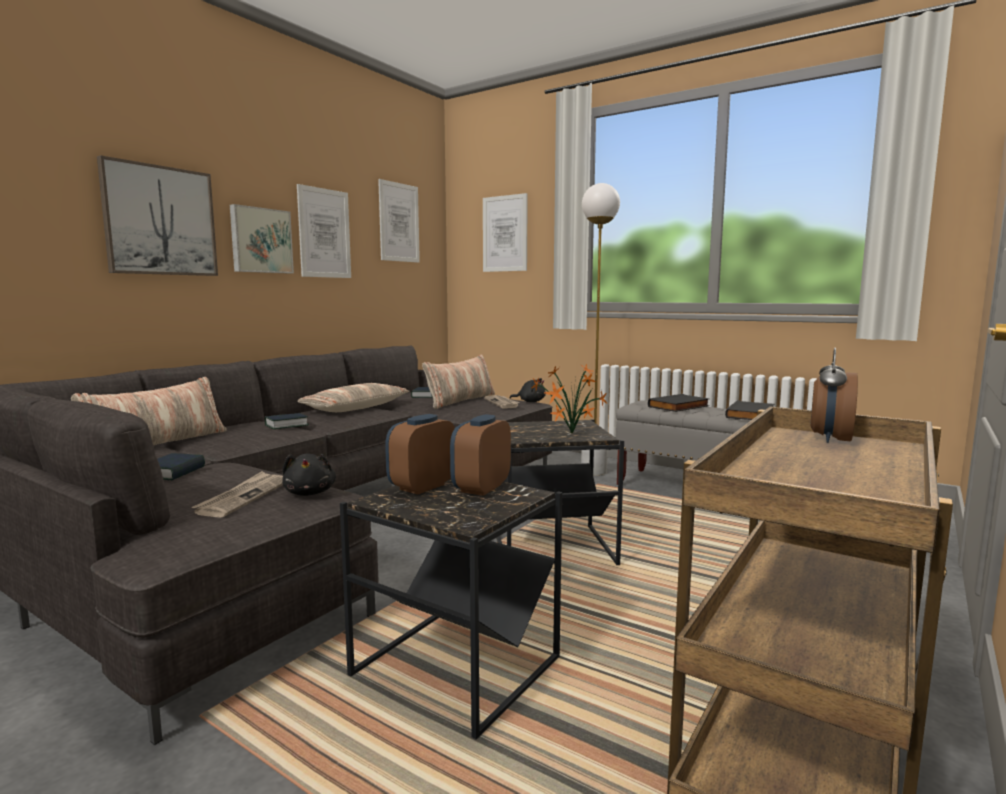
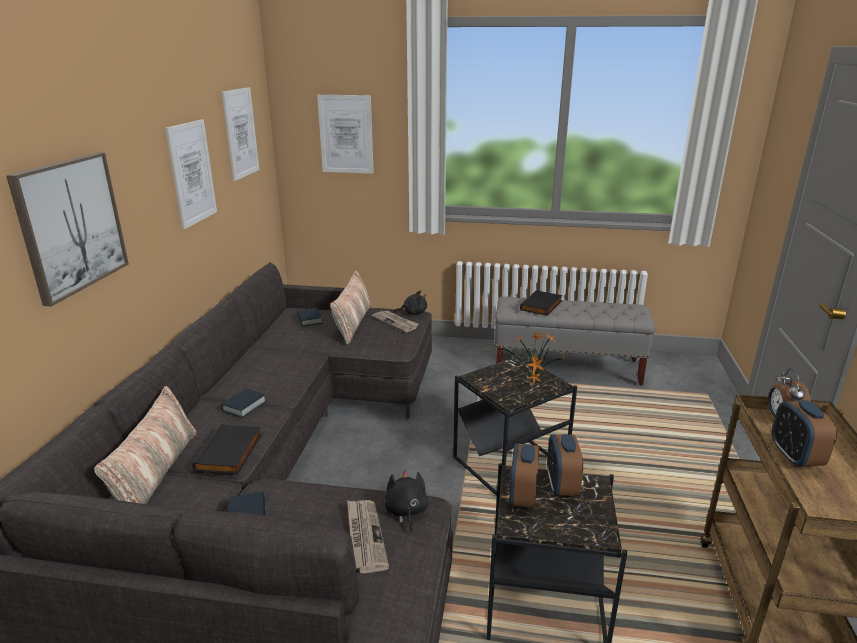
camera: 25 degrees left, 15 degrees up
picture [230,204,294,273] -> none
black plush toy [282,453,336,496] -> black plush toy turned 150 degrees counterclockwise [385,469,429,534]
pillow [297,383,409,412] -> none
white floor lamp [581,183,620,476] -> none
black book [725,400,775,420] -> black book moved to [192,424,262,474]
none -> alarm clock [772,401,837,467]

